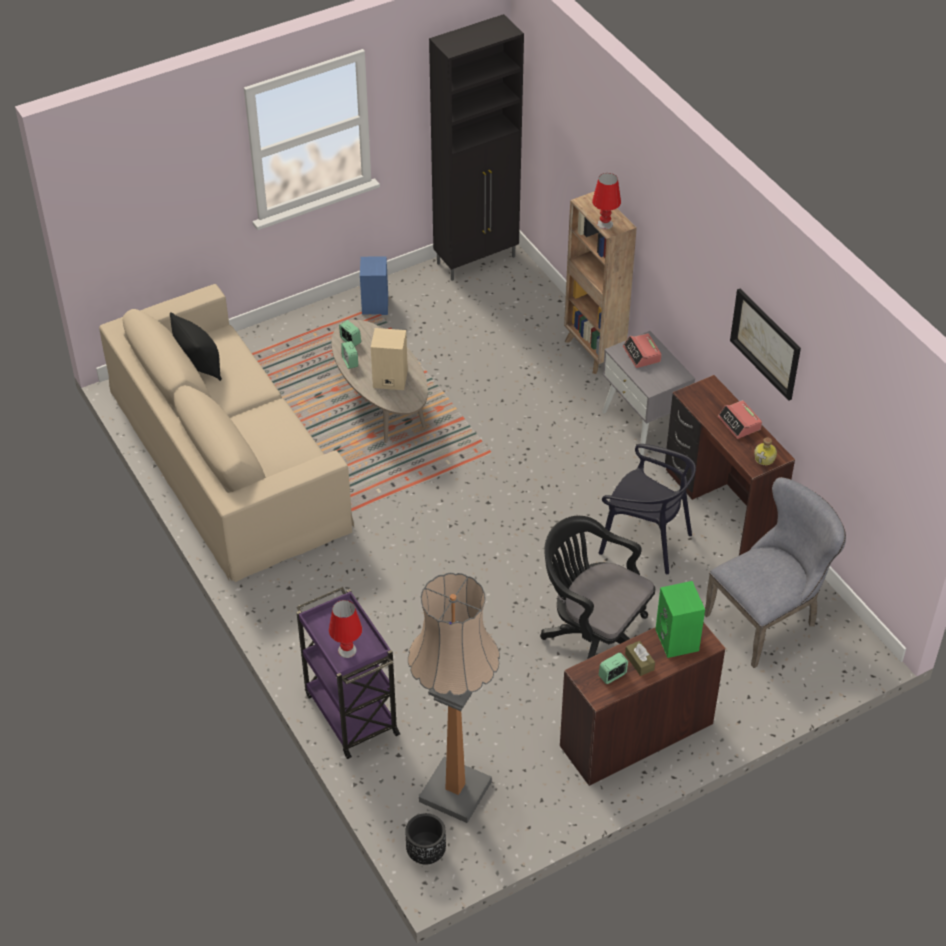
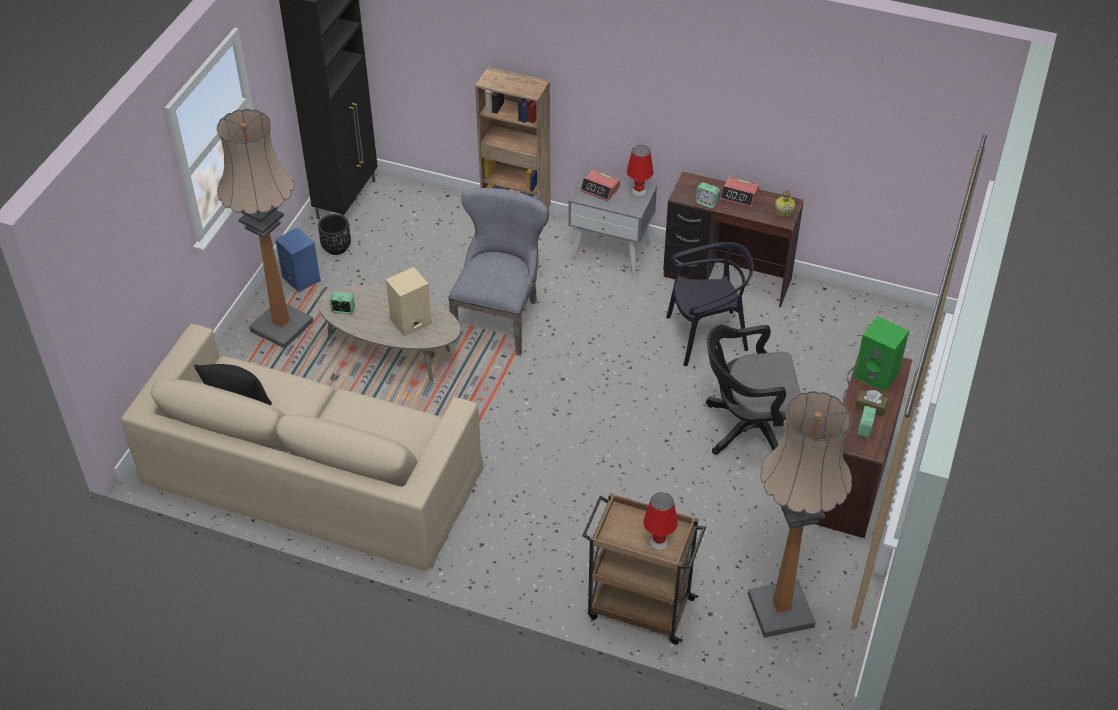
camera: 40 degrees left, 0 degrees up
purple cart [297,587,400,759] -> brown cart [582,493,706,645]
alarm clock [341,341,358,369] -> alarm clock moved to [695,182,720,208]
black planter [405,813,446,865] -> black planter moved to [318,214,351,255]
red table lamp [592,173,621,229] -> red table lamp moved to [627,145,654,197]
grey chair [704,477,846,668] -> grey chair moved to [448,188,549,356]
picture [730,289,801,401] -> none
none -> floor lamp [217,109,314,349]

